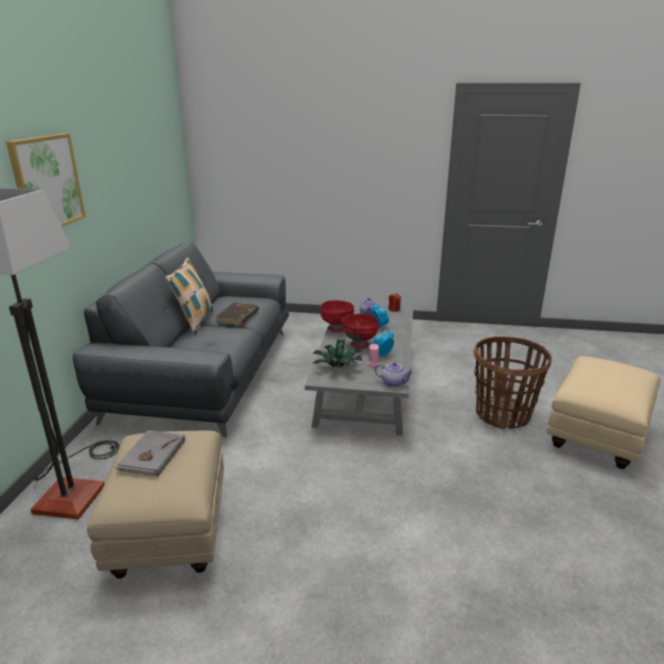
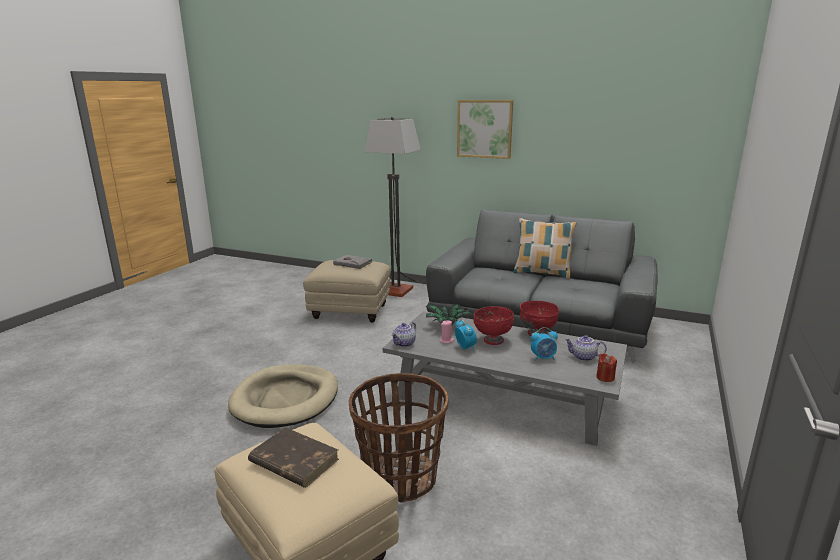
camera: 105 degrees right, 5 degrees down
brown book [216,302,259,326] -> brown book moved to [248,427,339,488]
none -> beige dog bed [228,364,338,428]

